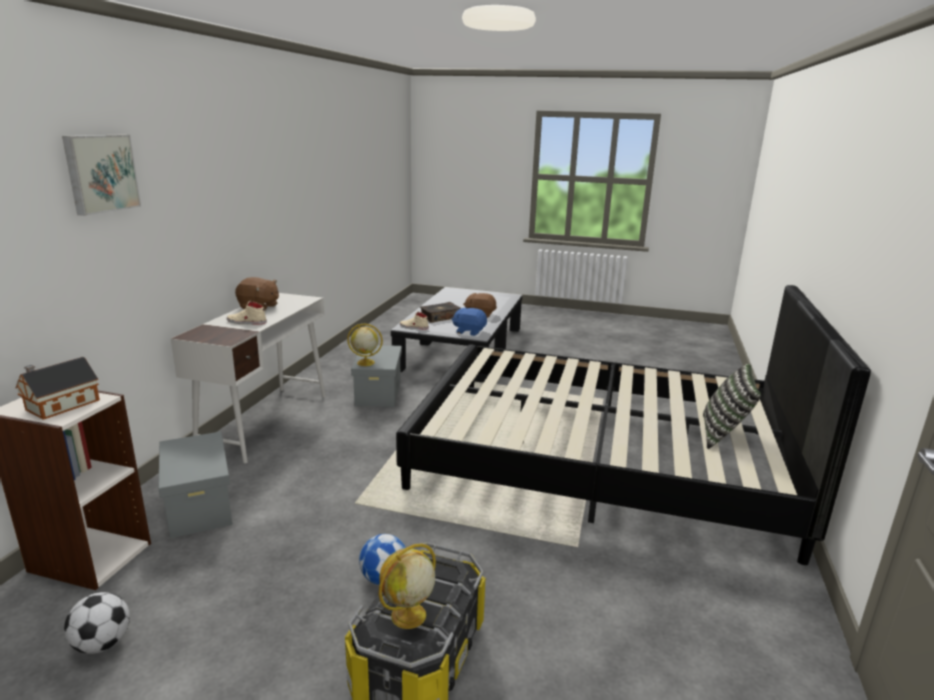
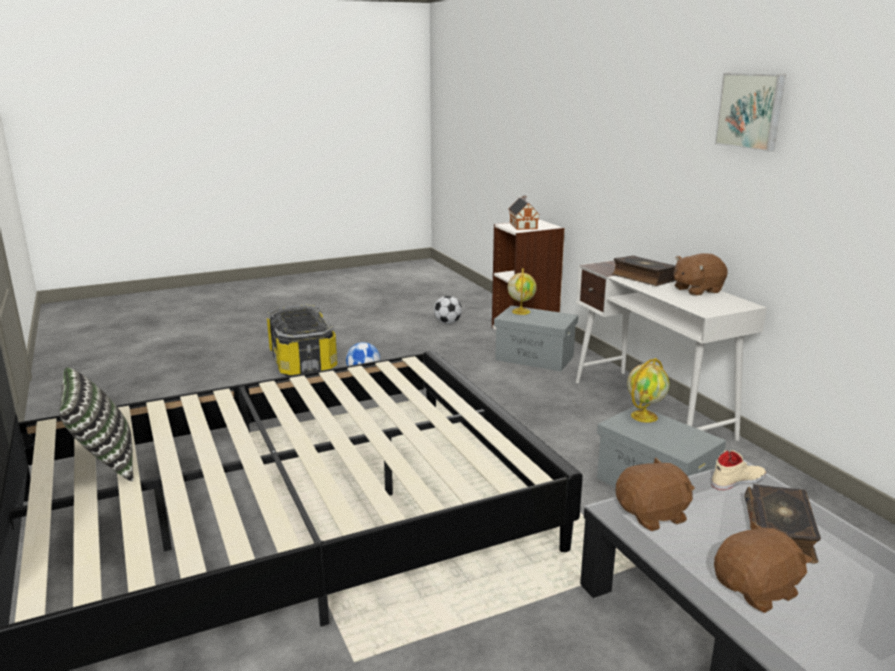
camera: 140 degrees right, 0 degrees up
picture [62,135,141,216] -> picture moved to [715,73,786,152]
beige shoe [227,301,267,325] -> book [612,255,676,286]
globe [379,543,436,629] -> globe moved to [508,268,537,315]
blue plush toy [452,308,487,336] -> brown plush toy [616,457,695,531]

